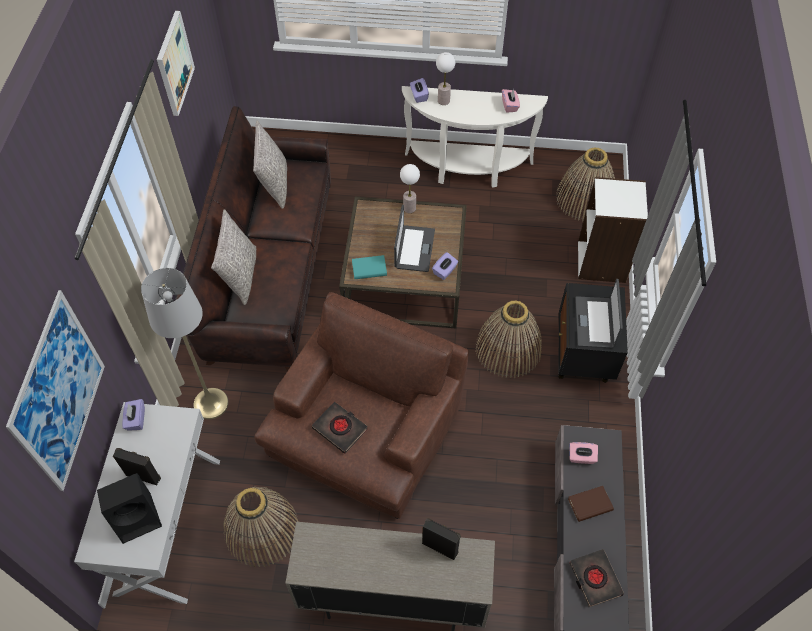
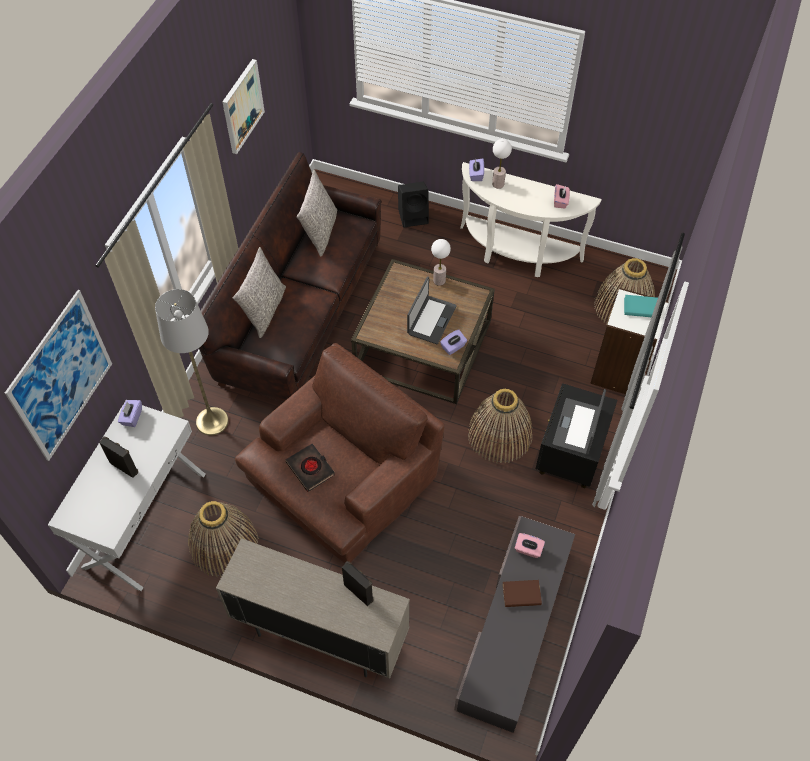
camera: 15 degrees right, 0 degrees up
black speaker [97,473,162,544] -> black speaker moved to [398,182,429,228]
turquoise book [352,255,387,279] -> turquoise book moved to [624,295,658,317]
black book [569,549,624,607] -> none

